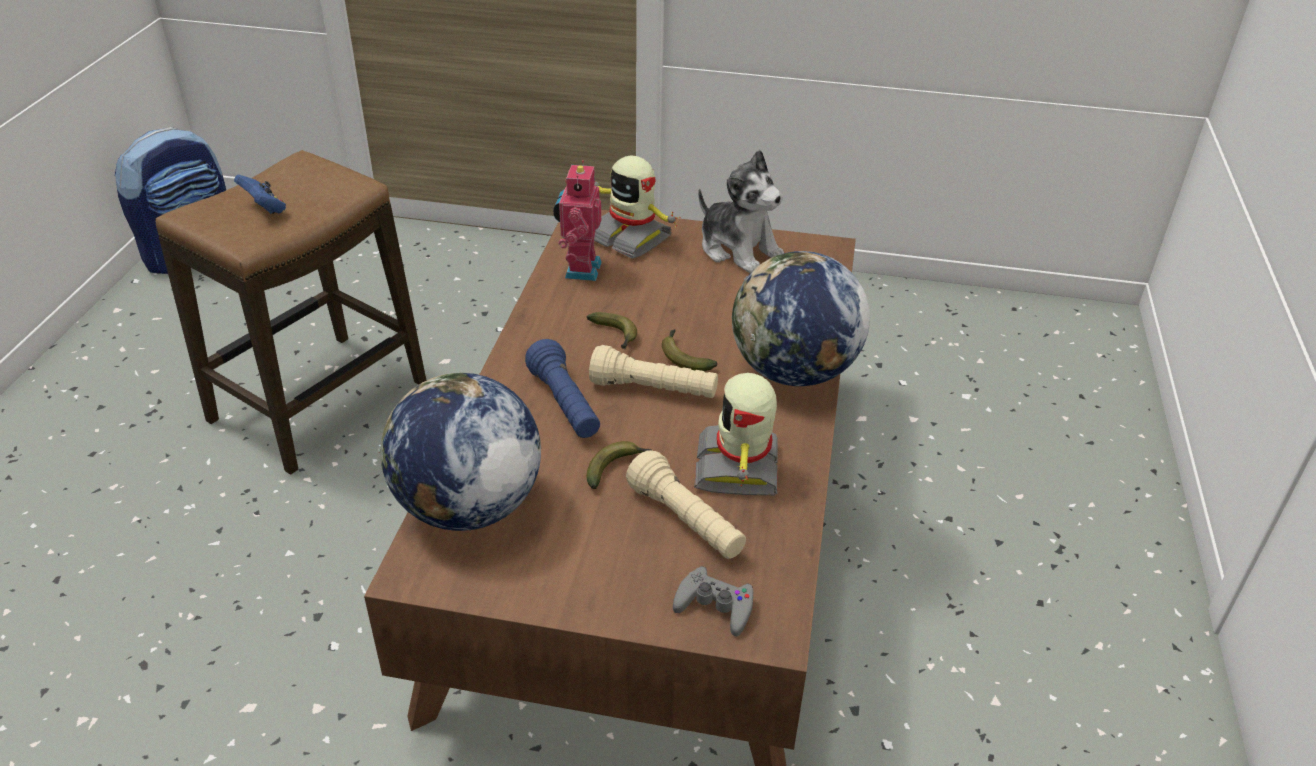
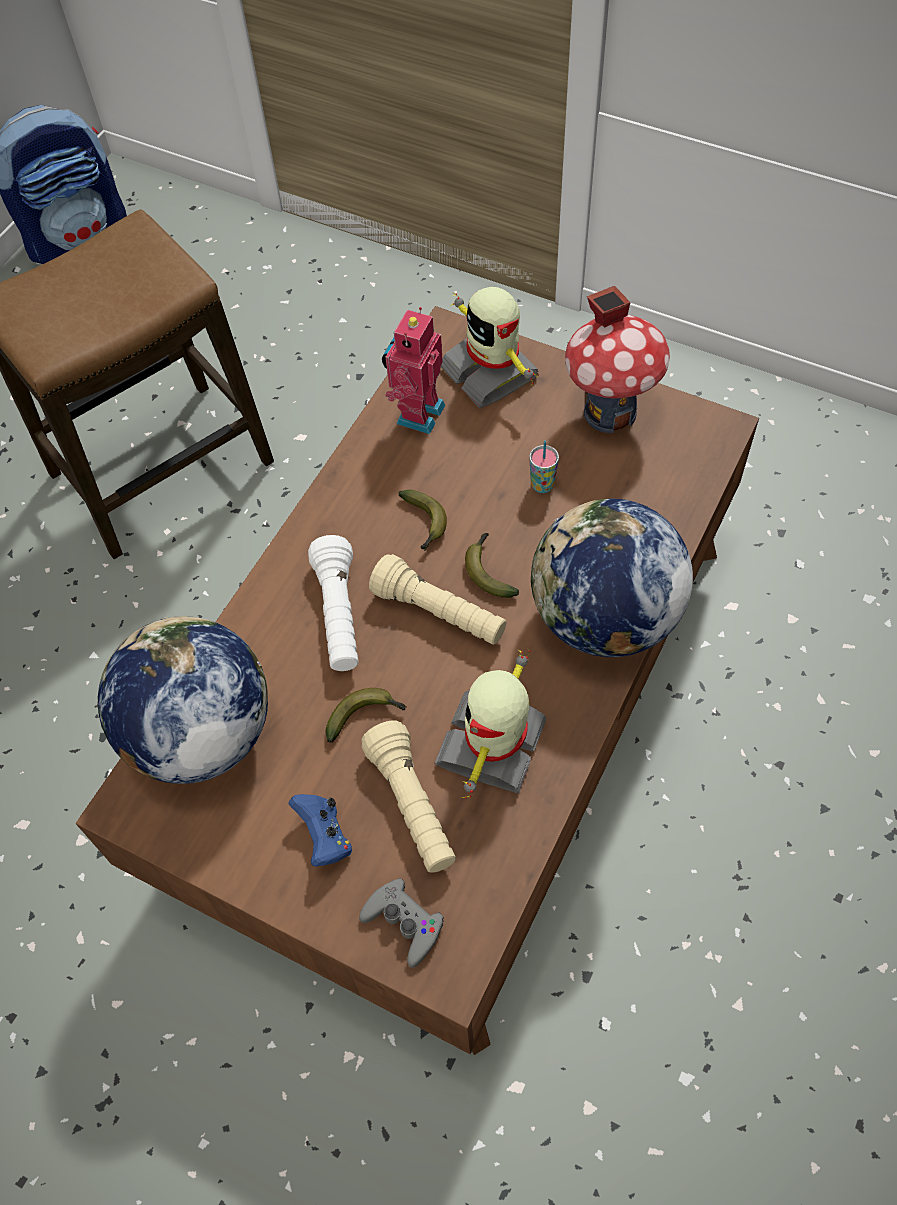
camera: 20 degrees right, 20 degrees up
blue game controller [234,175,286,214] -> blue game controller moved to [288,794,352,867]
blue flashlight [525,339,600,438] -> white flashlight [308,535,358,671]
plush toy [698,149,784,273] -> toy house [565,286,670,433]
none -> cup [529,441,559,493]

